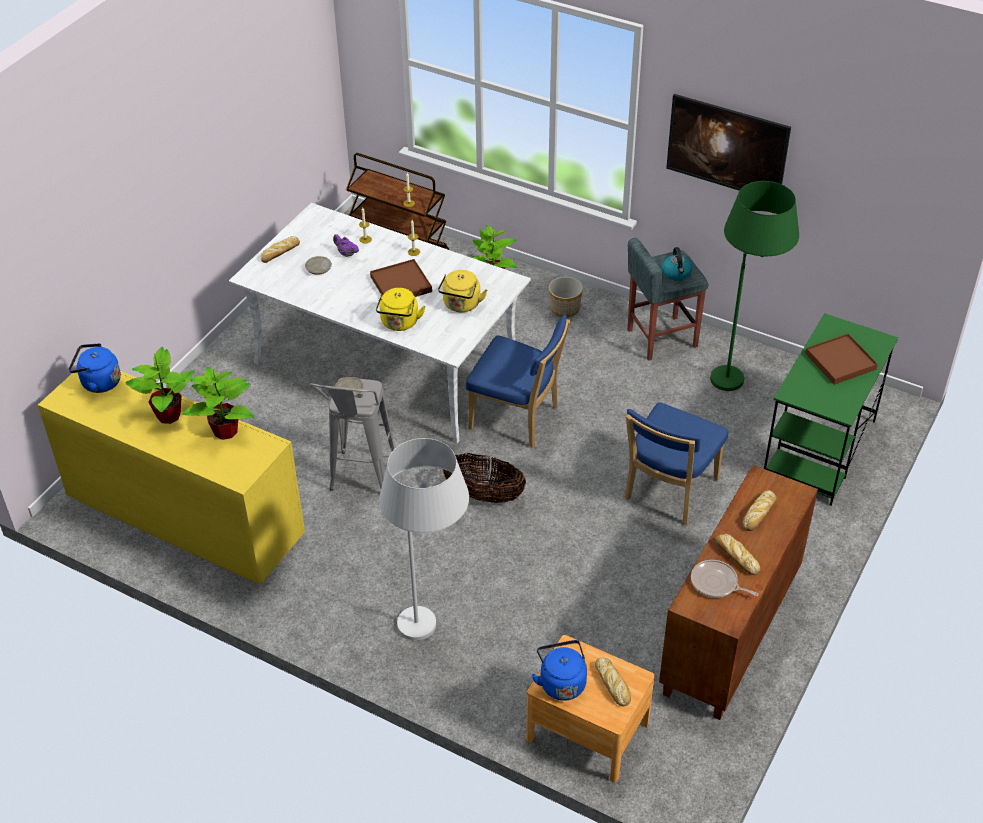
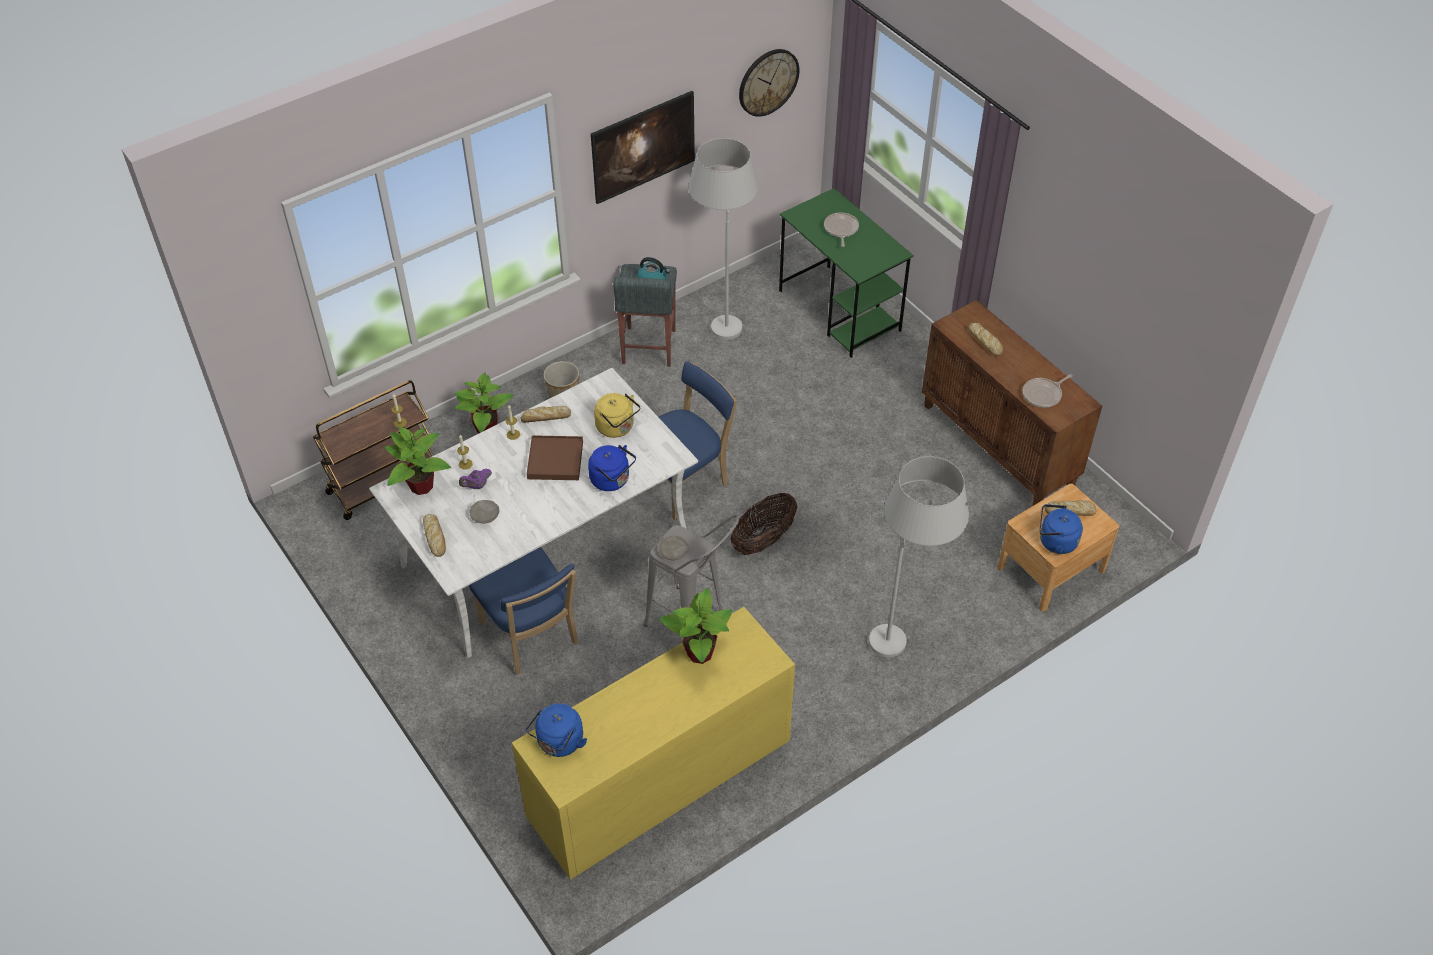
camera: 65 degrees left, 5 degrees up
potted plant [125,347,194,424] -> potted plant moved to [384,427,451,495]
yellow kettle [376,288,426,331] -> blue kettle [588,445,636,491]
blue chair [625,403,728,524] -> blue chair moved to [469,547,578,674]
green floor lamp [710,181,799,391] -> white floor lamp [689,138,758,340]
bread [715,534,760,575] -> bread moved to [521,406,571,423]
brown tray [805,334,878,385] -> frying pan [824,213,859,247]
none -> wall clock [739,49,799,117]

